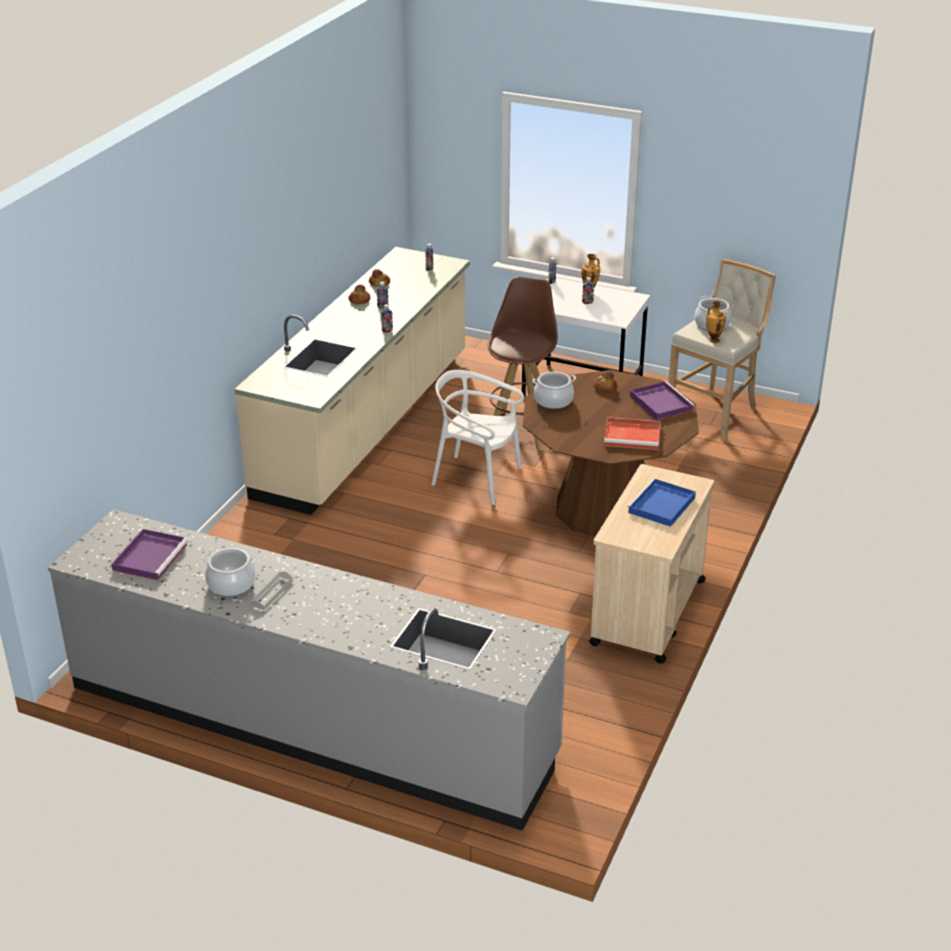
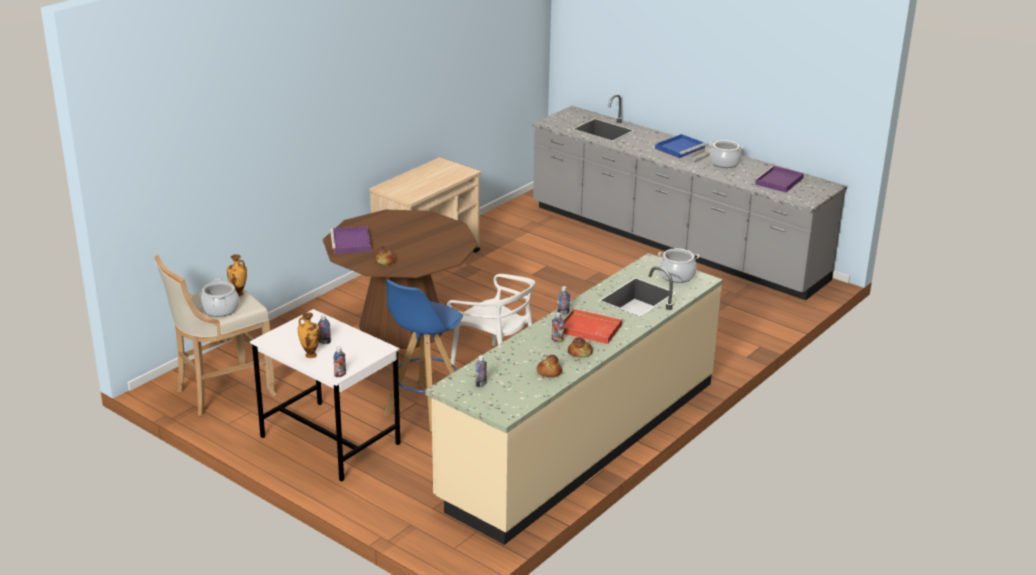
camera: 165 degrees left, 5 degrees down
brown stool [487,277,558,451] -> blue stool [384,280,463,432]
cooking pot [533,371,576,409] -> cooking pot moved to [658,248,699,283]
red tray [604,417,661,450] -> red tray moved to [564,308,623,344]
blue tray [627,478,696,527] -> blue tray moved to [655,134,706,158]

